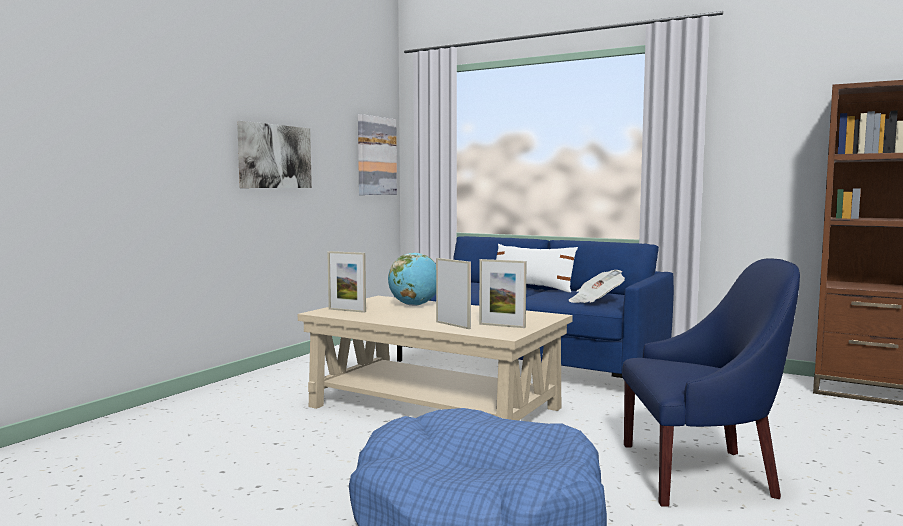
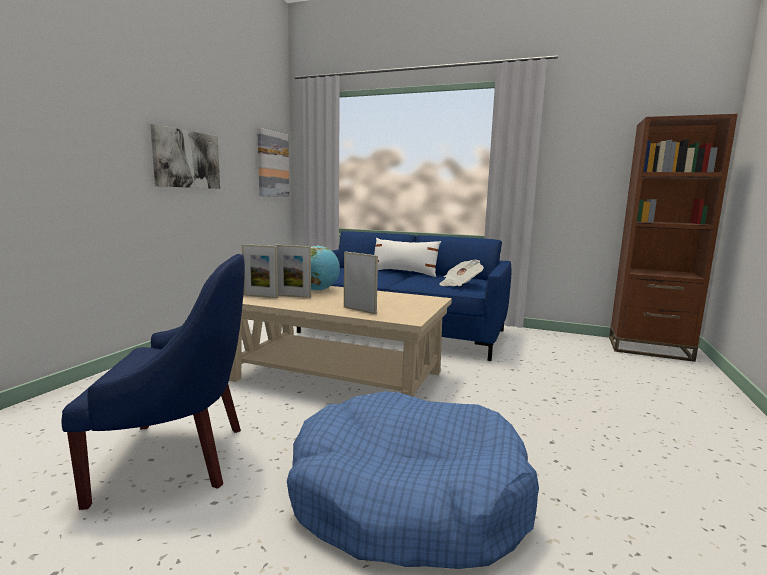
camera: 10 degrees left, 5 degrees up
picture frame [479,259,527,328] -> picture frame moved to [275,245,311,298]
blue armchair [622,258,800,507] -> blue armchair moved to [61,254,245,510]

